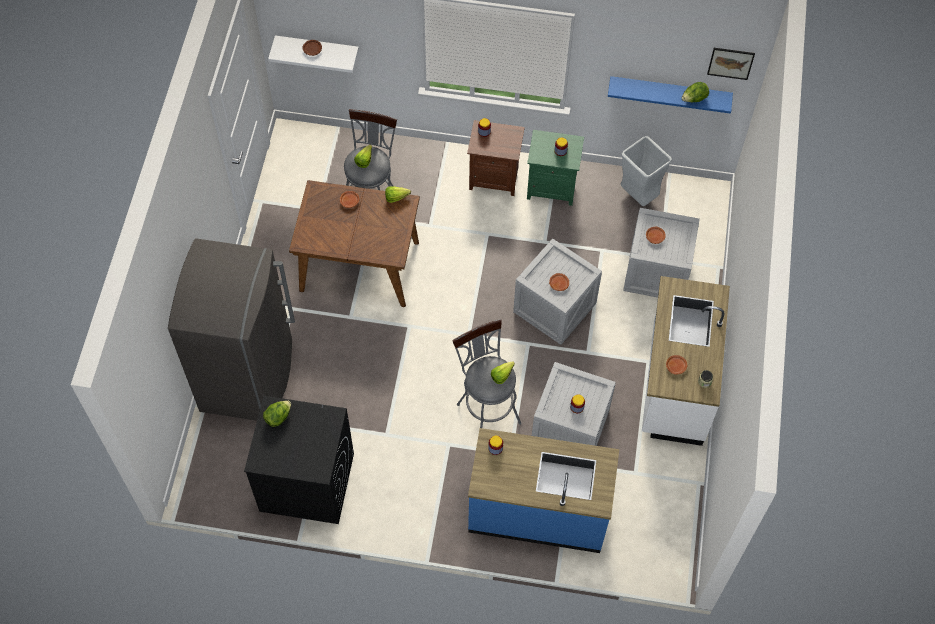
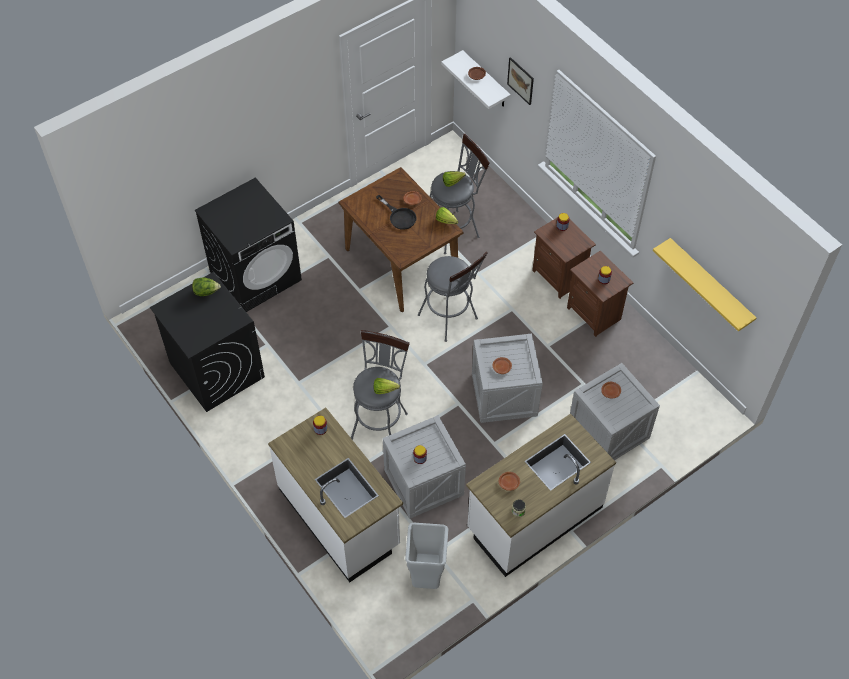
camera: 45 degrees right, 5 degrees down
grey fridge [168,238,295,421] -> black washing machine [195,177,302,312]
blue counter [468,428,619,553] -> white counter [268,408,403,582]
green nightstand [527,130,584,206] -> brown nightstand [567,251,633,337]
blue shelf [608,76,733,114] -> yellow shelf [653,238,756,332]
grey trash can [621,136,672,206] -> grey trash can moved to [405,523,448,589]
lettuce [682,82,709,102] -> none
picture [707,48,755,80] -> picture moved to [507,57,534,105]
none -> black frying pan [376,195,417,230]
none -> grey stool [418,252,488,342]

